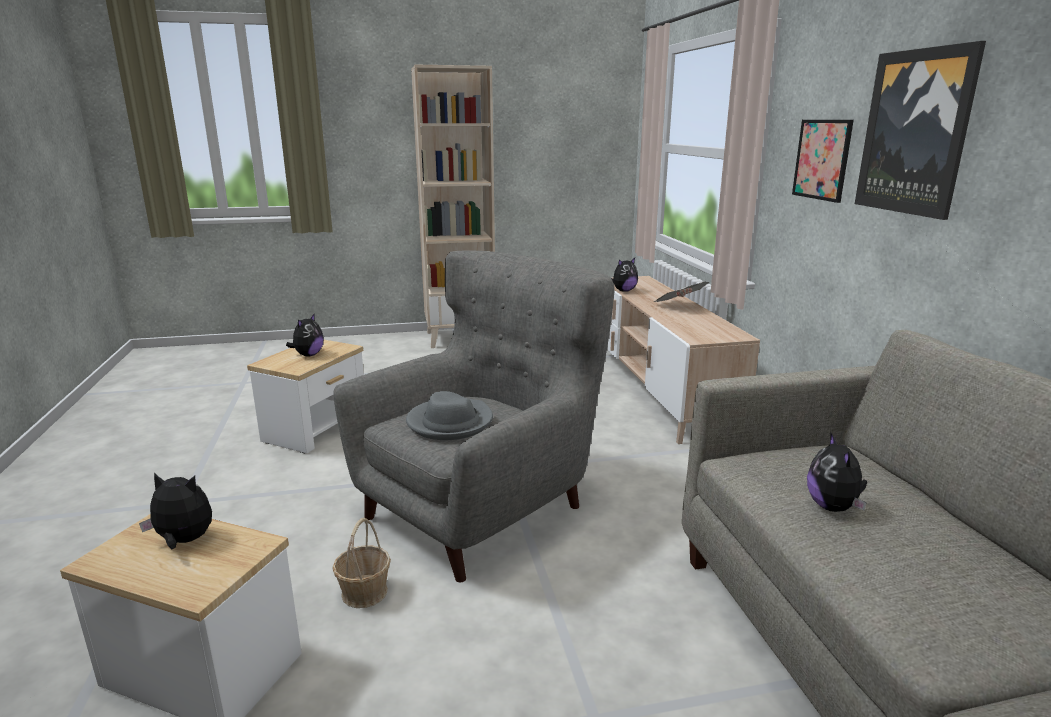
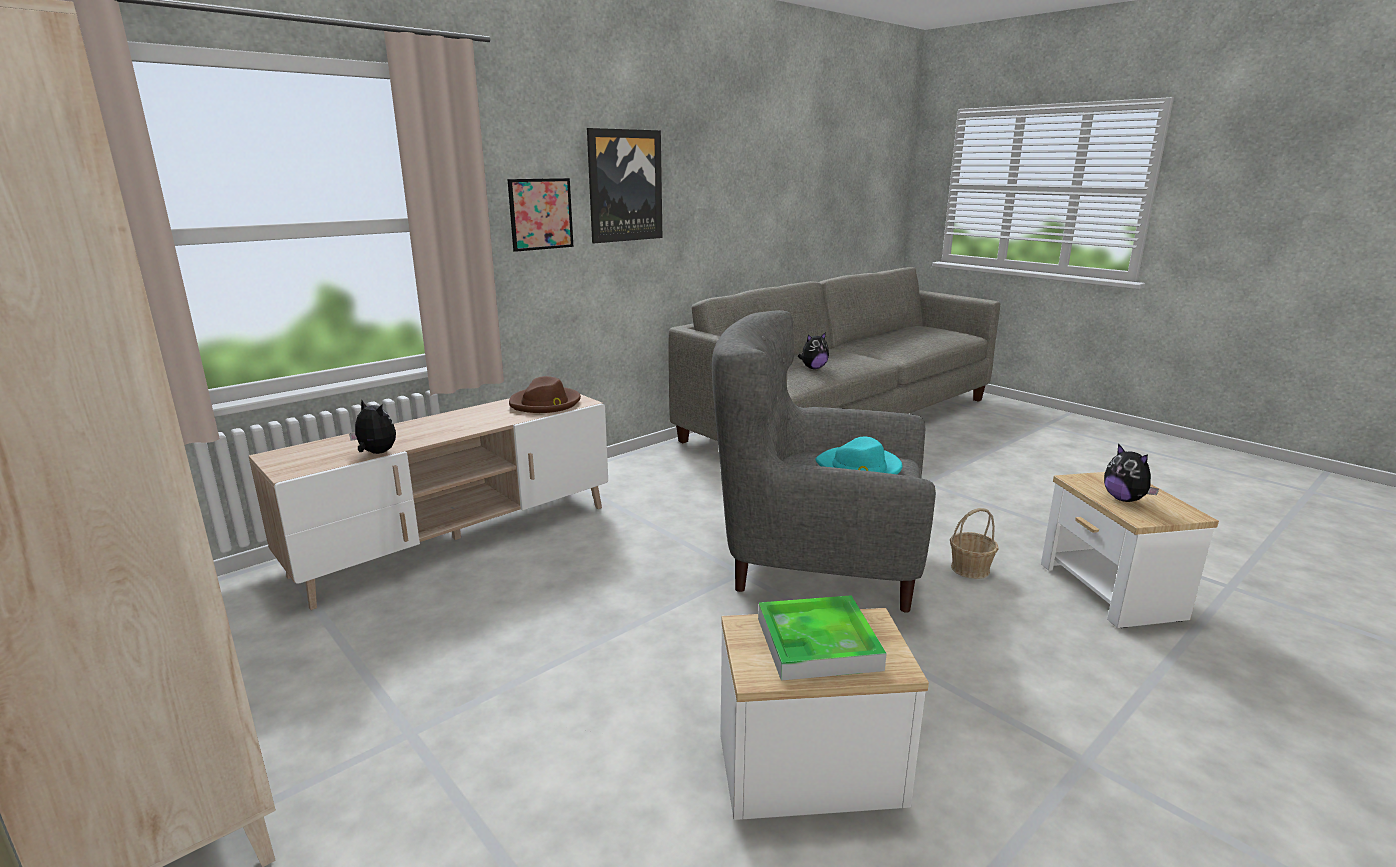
camera: 120 degrees left, 0 degrees up
plush toy [286,313,324,357] -> tray [758,595,887,681]
grey hat [406,391,493,440] -> turquoise hat [816,437,902,474]
newspaper [654,281,709,302] -> none
none -> brown hat [509,376,581,413]

